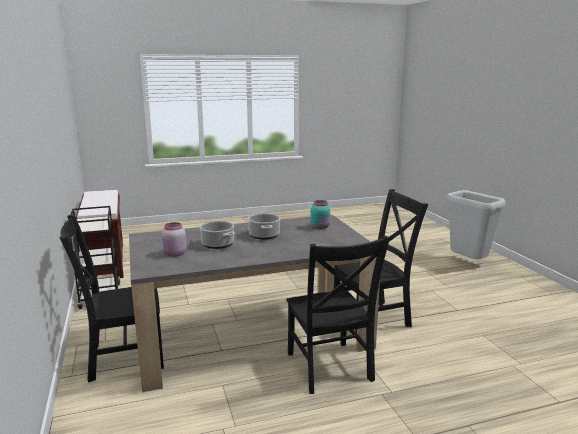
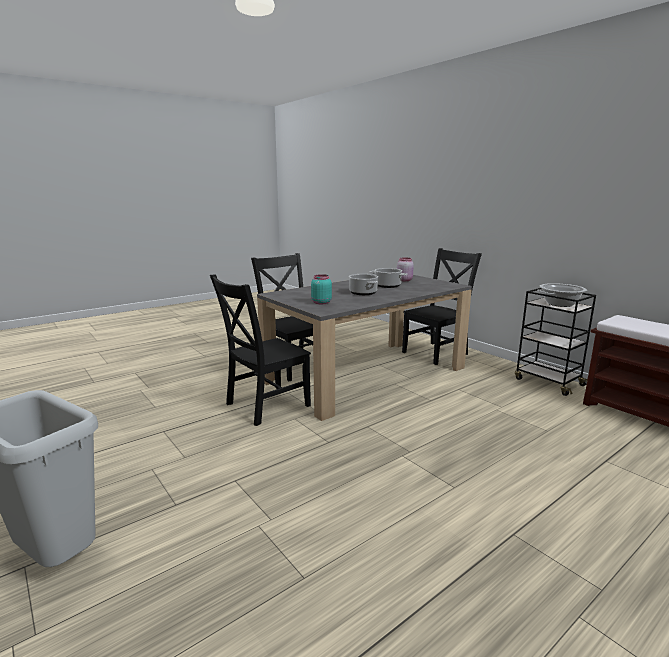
camera: 160 degrees right, 0 degrees up
none -> cooking pot [537,283,588,307]

